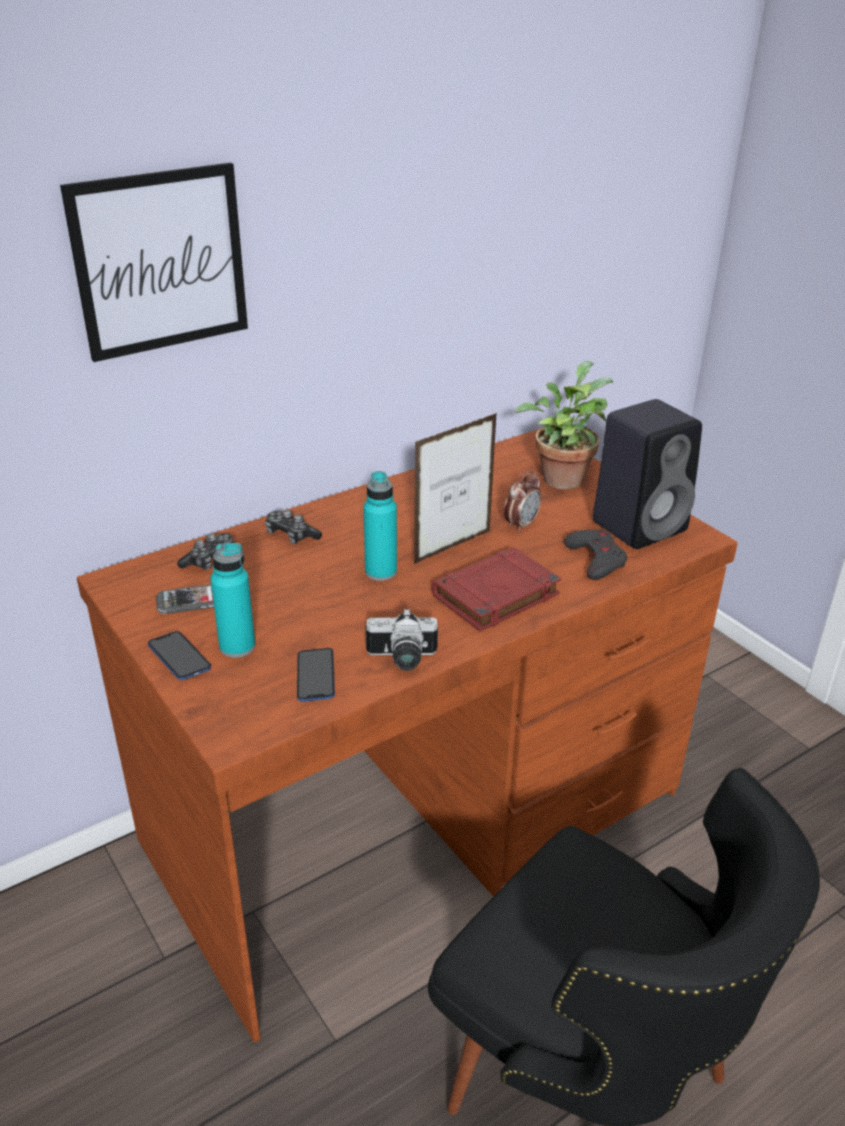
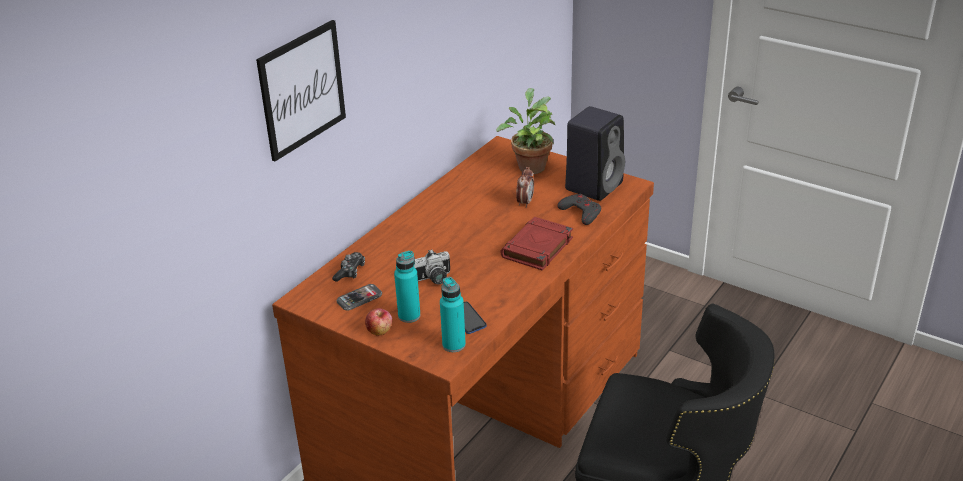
camera: 20 degrees left, 0 degrees up
phone [148,631,211,680] -> apple [365,308,392,336]
game controller [265,510,322,544] -> none
turquoise bottle [363,471,397,581] -> turquoise bottle moved to [440,277,466,352]
camera [365,608,438,671] -> camera moved to [414,249,450,285]
picture frame [414,413,497,564] -> none

